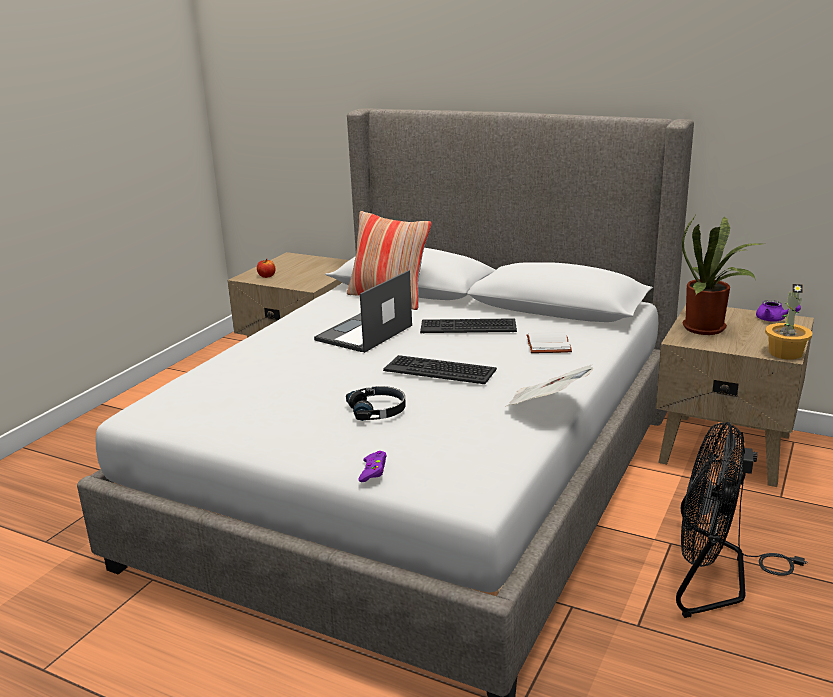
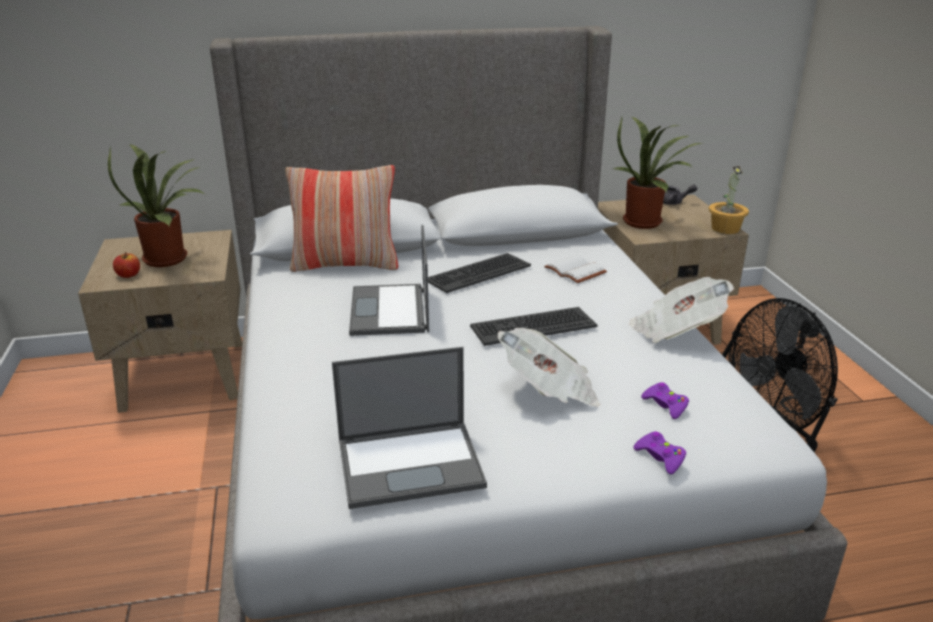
camera: 40 degrees left, 5 degrees up
black headphones [346,386,406,421] -> newspaper [498,328,601,407]
purple teapot [756,300,801,322] -> grey teapot [663,184,697,205]
none -> potted plant [108,144,204,267]
none -> laptop [332,347,487,509]
none -> purple game controller [641,383,689,419]

